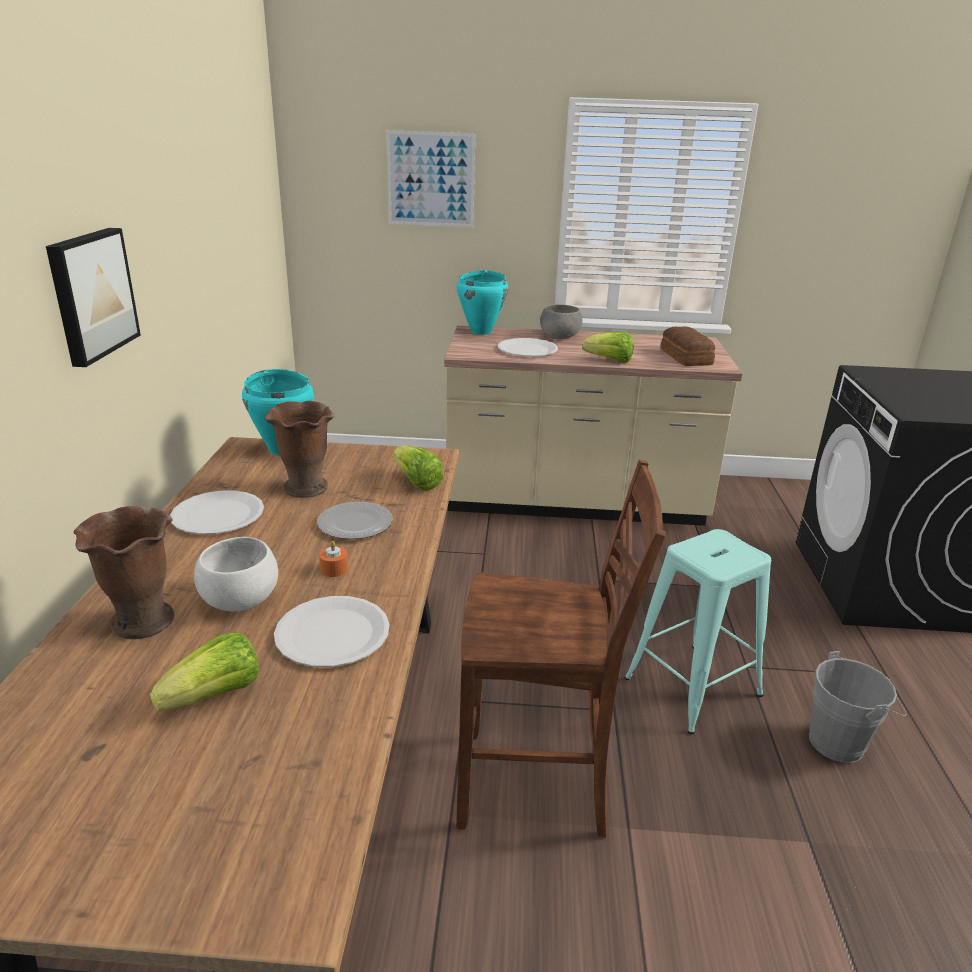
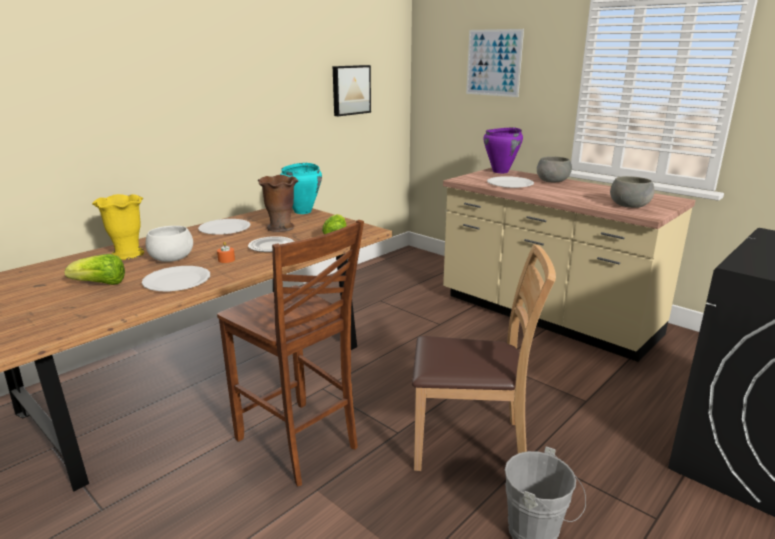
camera: 40 degrees right, 5 degrees down
picture [46,228,141,367] -> picture moved to [333,65,371,116]
brown vase [73,506,174,639] -> yellow vase [92,194,144,260]
turquoise cooking pot [457,270,508,335] -> purple cooking pot [483,127,523,173]
lettuce [582,332,634,362] -> none
turquoise stool [625,529,771,734] -> brown chair [412,244,556,471]
bread [660,327,715,366] -> grey bowl [610,176,655,208]

